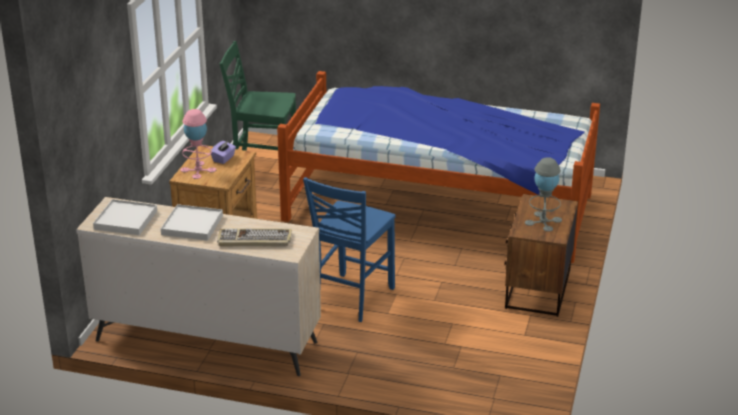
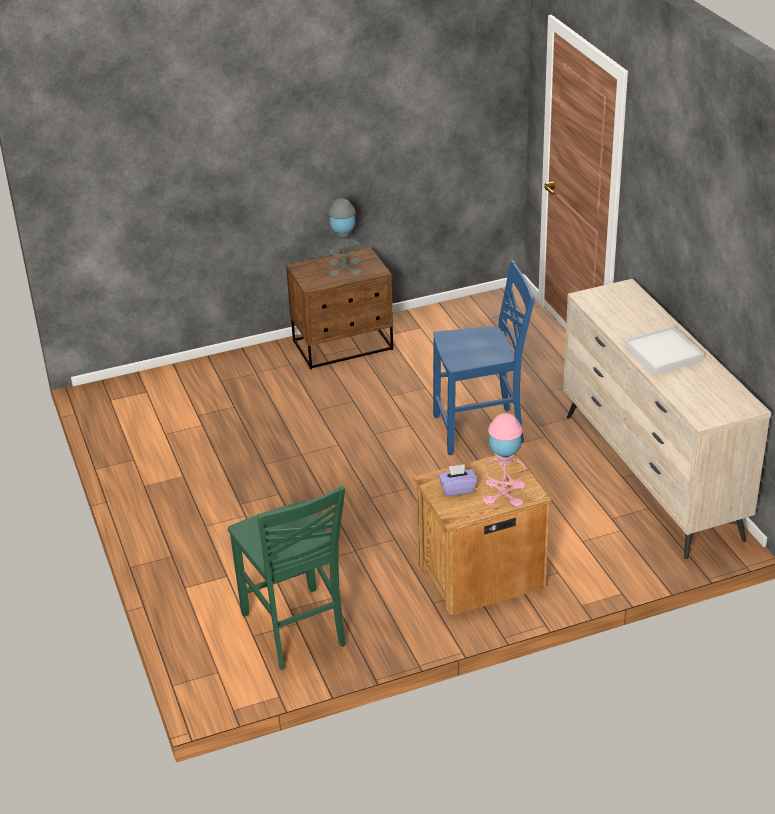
camera: 125 degrees left, 5 degrees up
white tray [93,199,157,235] -> none
keyboard [217,228,292,246] -> none
bed [277,71,600,263] -> none

